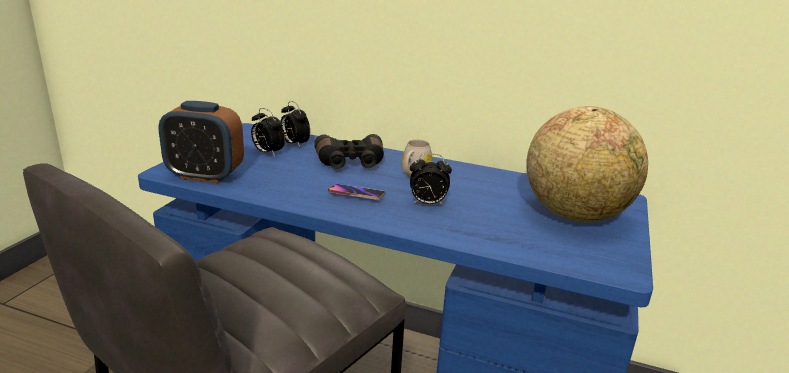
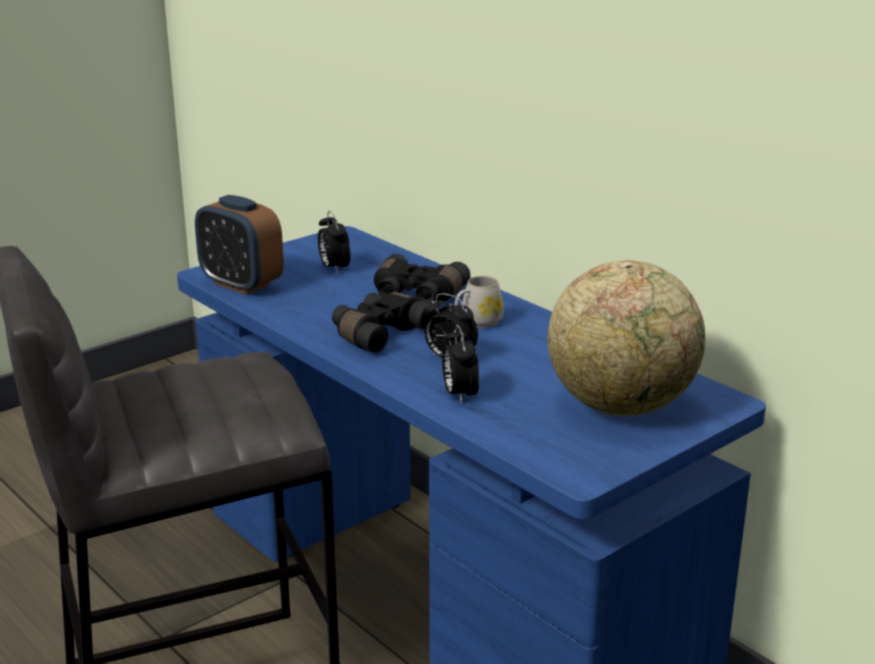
camera: 30 degrees right, 0 degrees up
alarm clock [280,101,310,148] -> alarm clock moved to [442,325,479,404]
phone [328,184,385,200] -> black binoculars [332,292,438,353]

